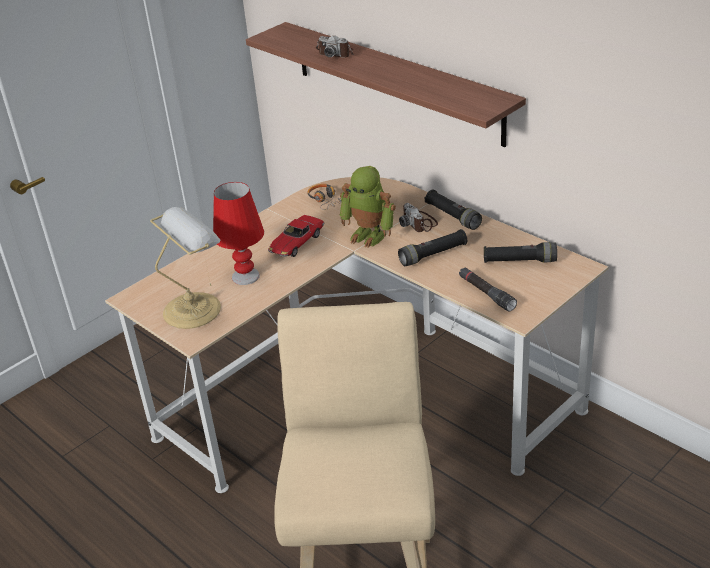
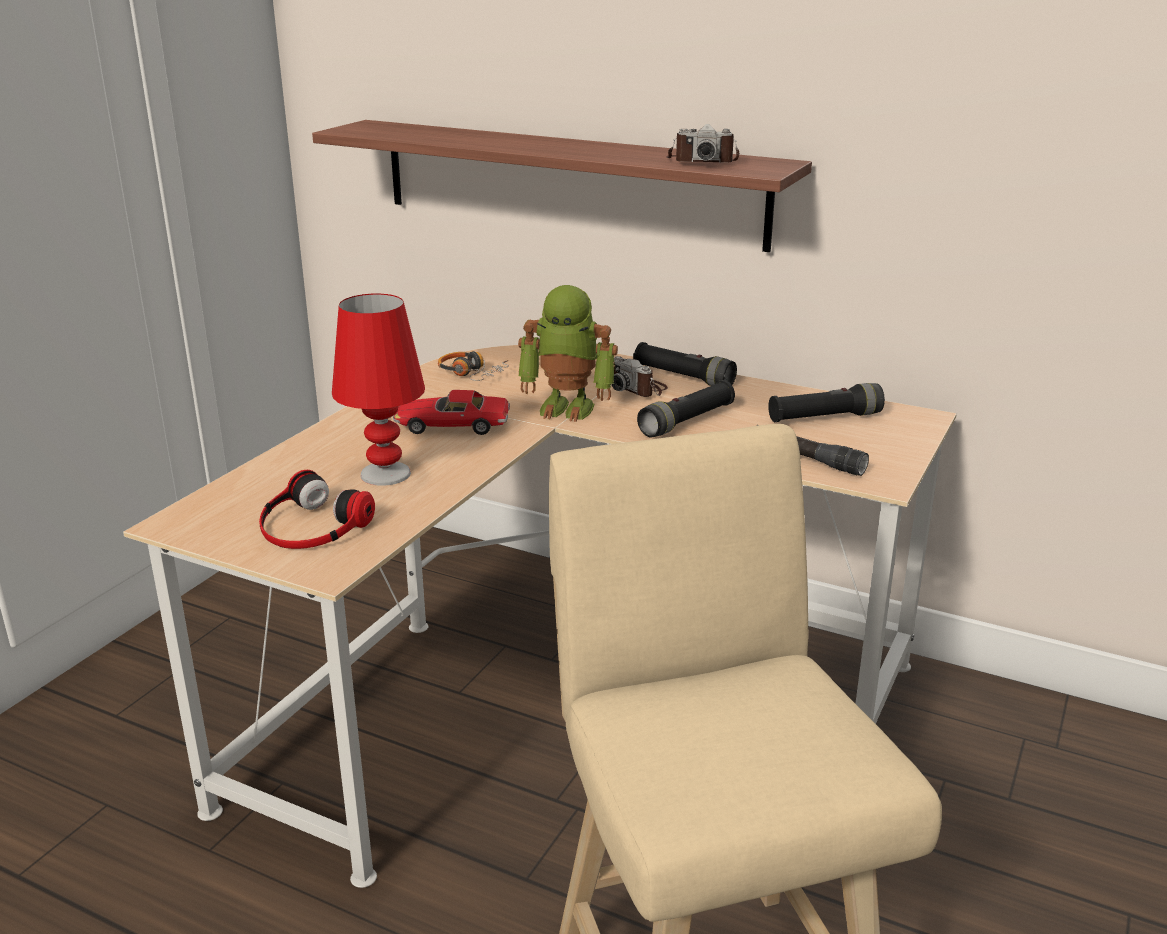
camera: 20 degrees left, 10 degrees down
table lamp [150,207,221,329] -> headphones [259,470,375,549]
toy car [268,215,324,257] -> toy car turned 75 degrees clockwise [393,390,510,435]
camera [316,36,353,57] -> camera moved to [666,124,739,163]

